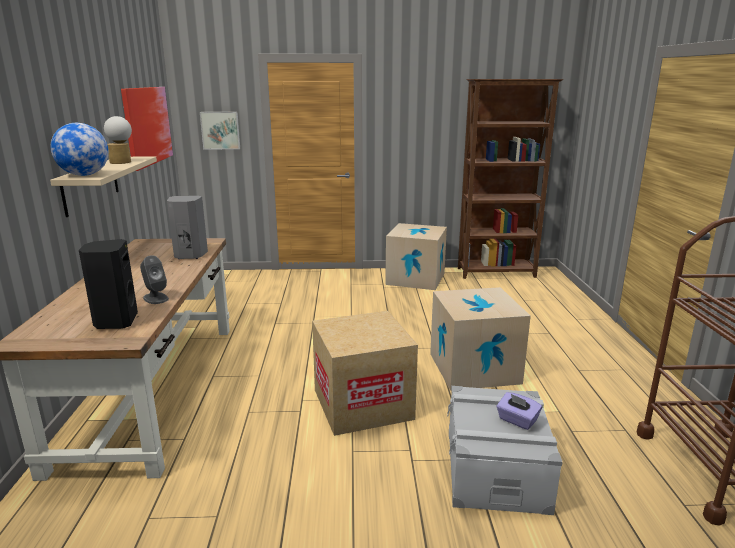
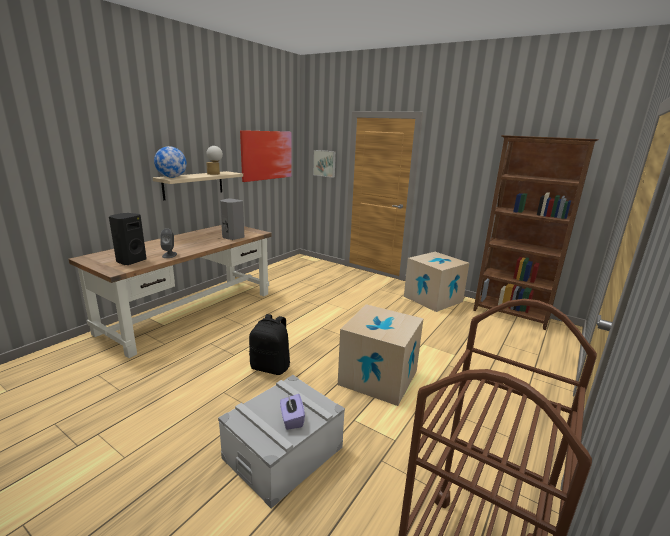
camera: 35 degrees right, 0 degrees up
cardboard box [312,311,418,436] -> black backpack [249,314,290,375]

